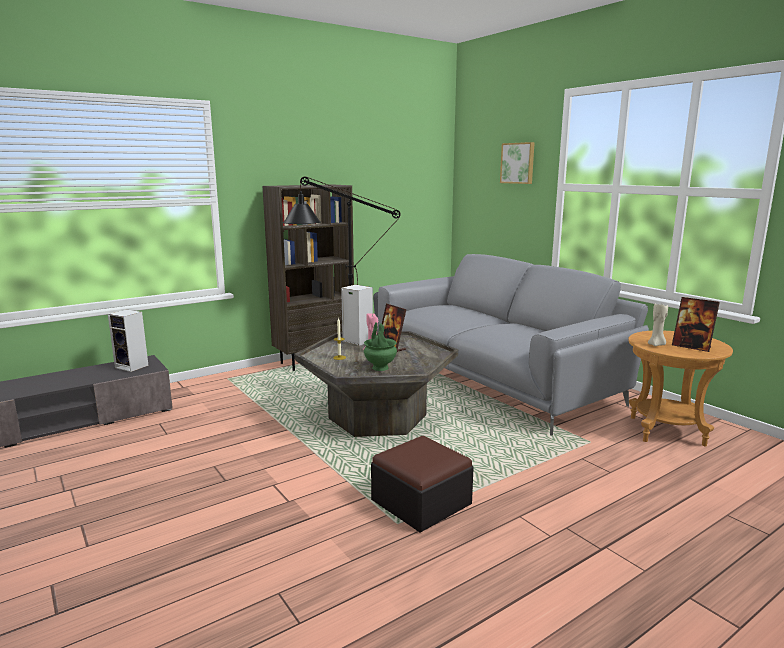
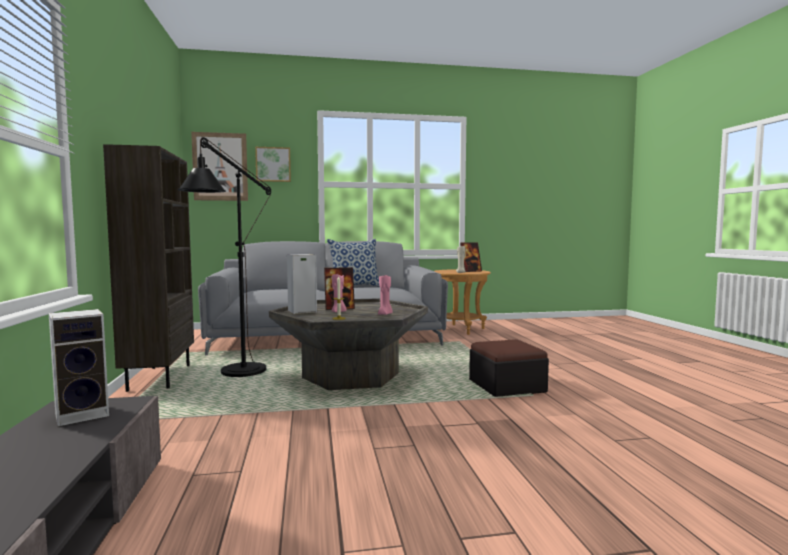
camera: 65 degrees left, 10 degrees down
green vase [364,322,397,371] -> pink candle [378,275,393,315]
none -> picture [191,132,248,201]
none -> pillow [327,239,379,286]

